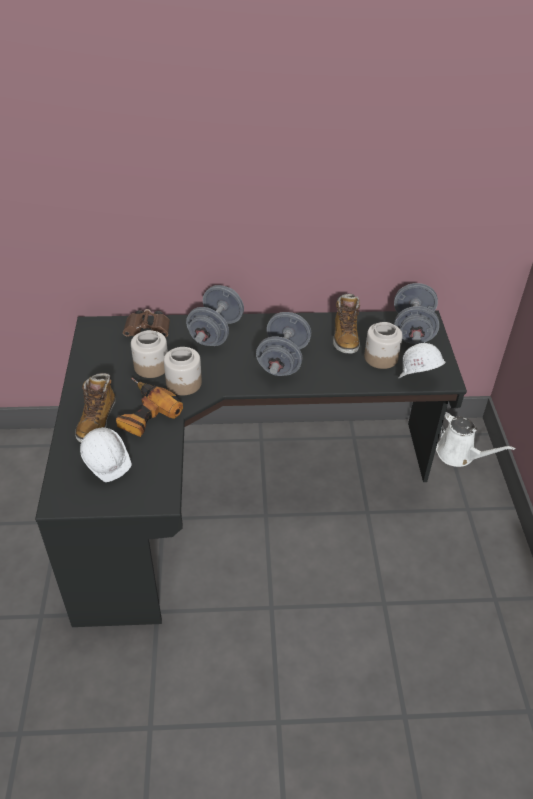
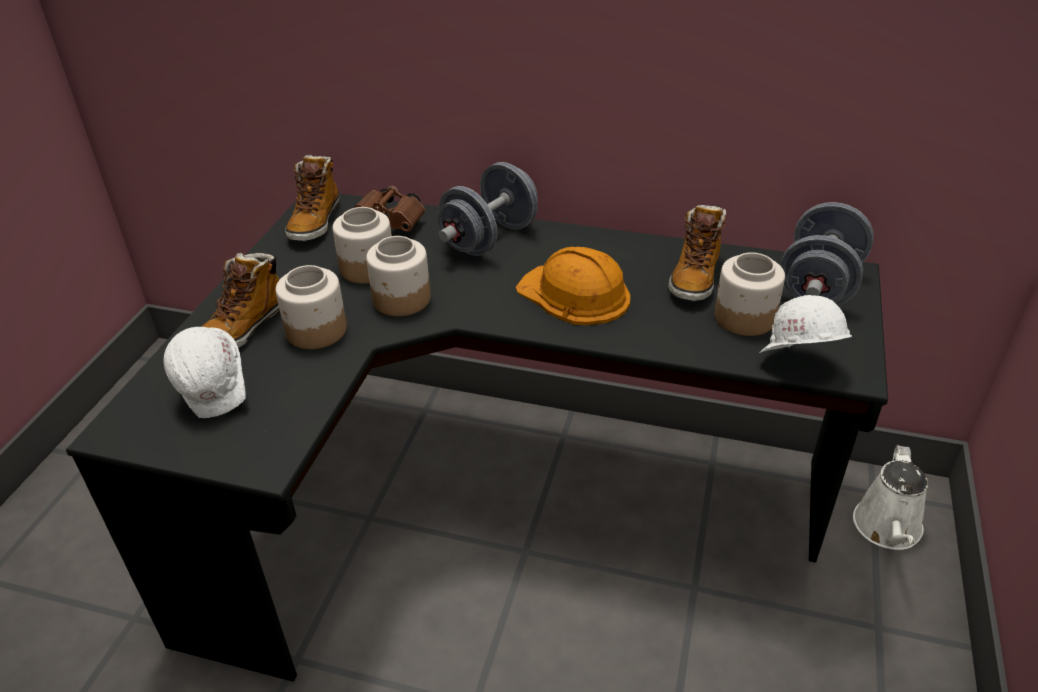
camera: 20 degrees right, 5 degrees down
power drill [116,378,183,437] -> jar [276,265,347,349]
grey dumbbell [256,312,311,376] -> orange hard hat [516,247,630,325]
white watering can [436,412,515,467] -> white watering can turned 45 degrees clockwise [853,445,928,550]
none -> boot [285,155,340,242]

